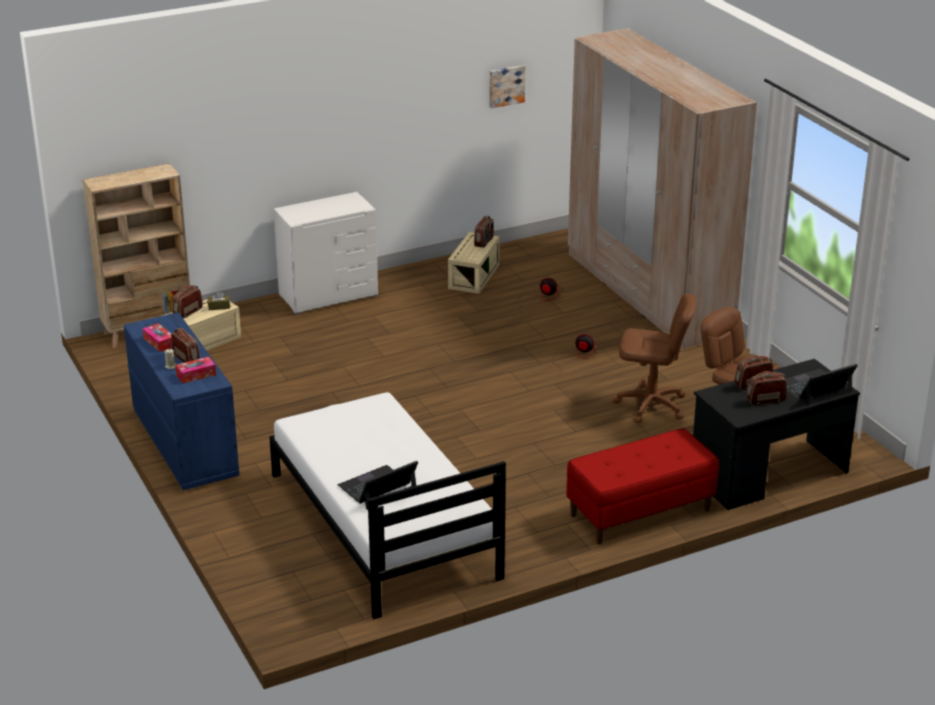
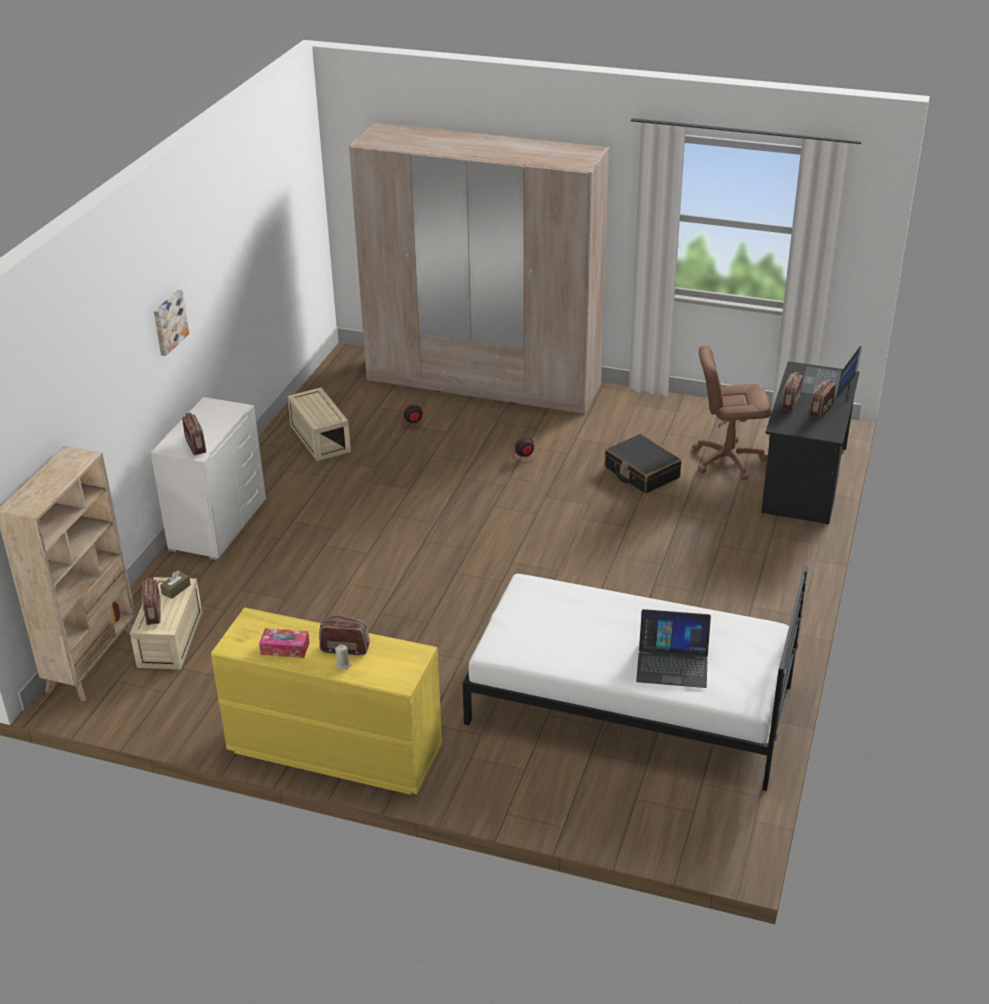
camera: 45 degrees left, 5 degrees up
blue dresser [124,312,239,490] -> yellow dresser [211,607,442,795]
tissue box [175,356,216,383] -> none
laptop [338,461,418,510] -> laptop turned 90 degrees counterclockwise [636,609,711,688]
radio [474,216,494,248] -> radio moved to [182,413,206,455]
picture [489,65,526,108] -> picture moved to [154,290,189,356]
red bench [566,428,719,544] -> none
brown office chair [613,294,696,423] -> black suitcase [605,434,682,494]

